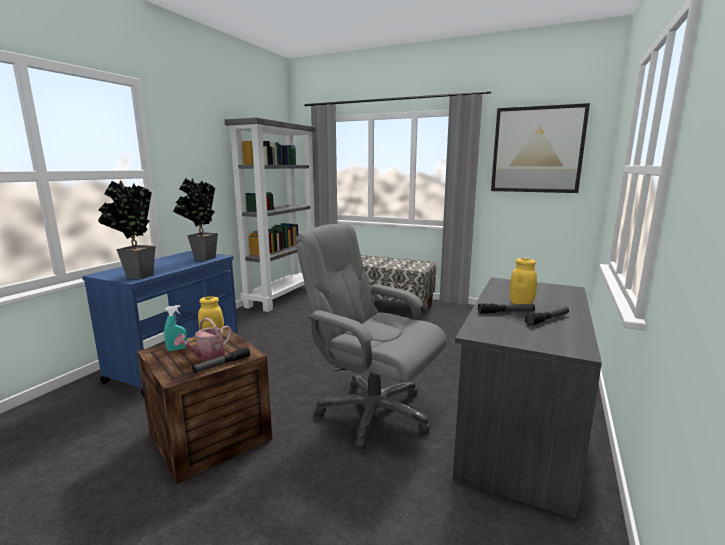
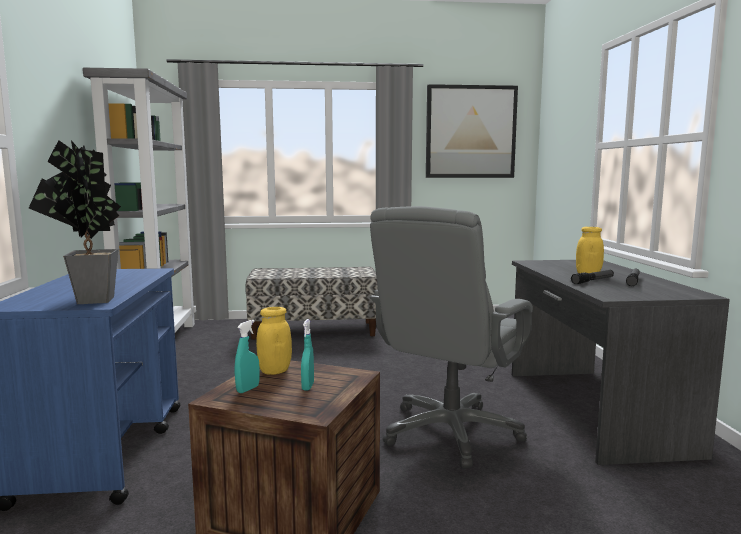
camera: 30 degrees left, 5 degrees down
potted plant [173,178,218,261] -> none
watering can [174,318,232,361] -> turquoise spray bottle [301,319,314,391]
flashlight [192,347,250,373] -> none
grey office chair [296,223,447,449] -> grey office chair turned 60 degrees counterclockwise [370,206,533,469]

